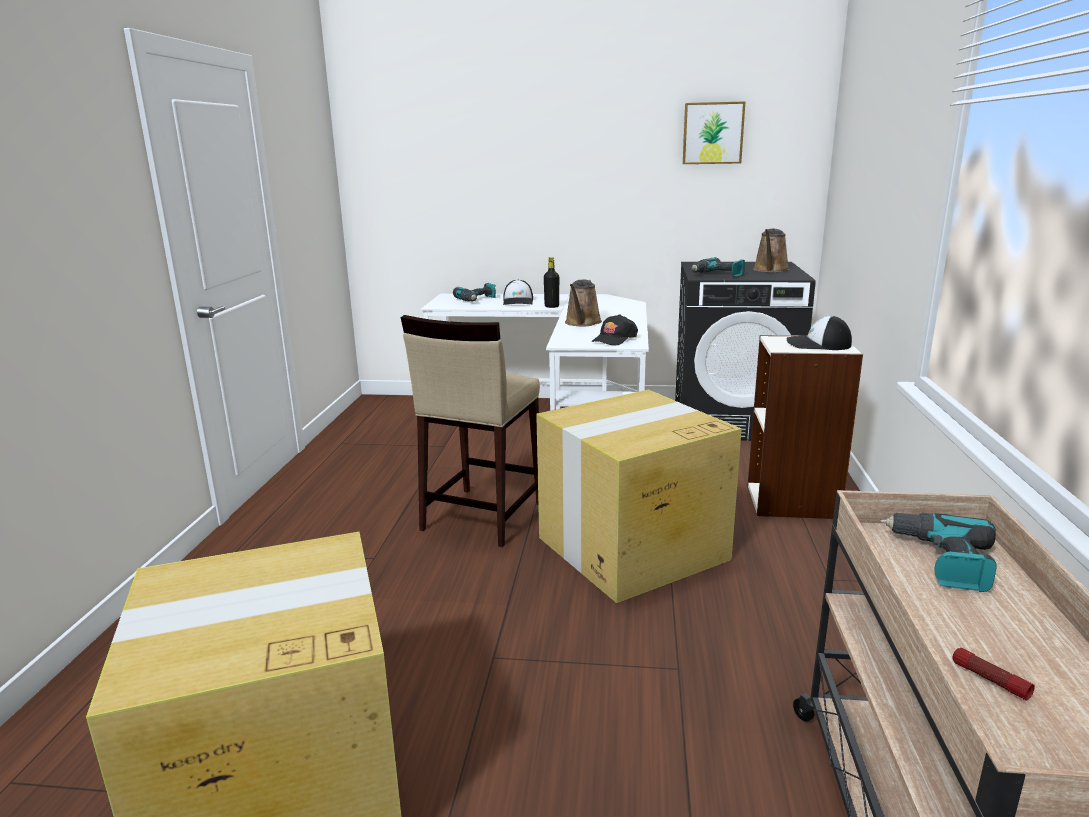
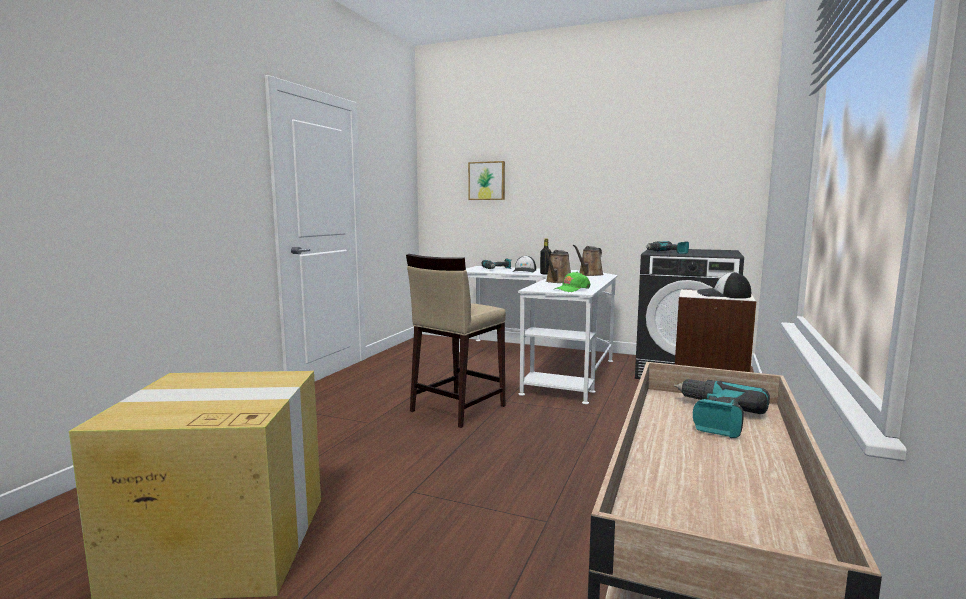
camera: 15 degrees right, 10 degrees down
cardboard box [536,390,742,603] -> none
black cap [591,314,638,346] -> green cap [555,272,590,292]
picture [683,102,745,164] -> picture moved to [468,161,505,200]
brown watering can [753,228,789,272] -> brown watering can moved to [573,245,604,276]
flashlight [952,648,1035,701] -> none

